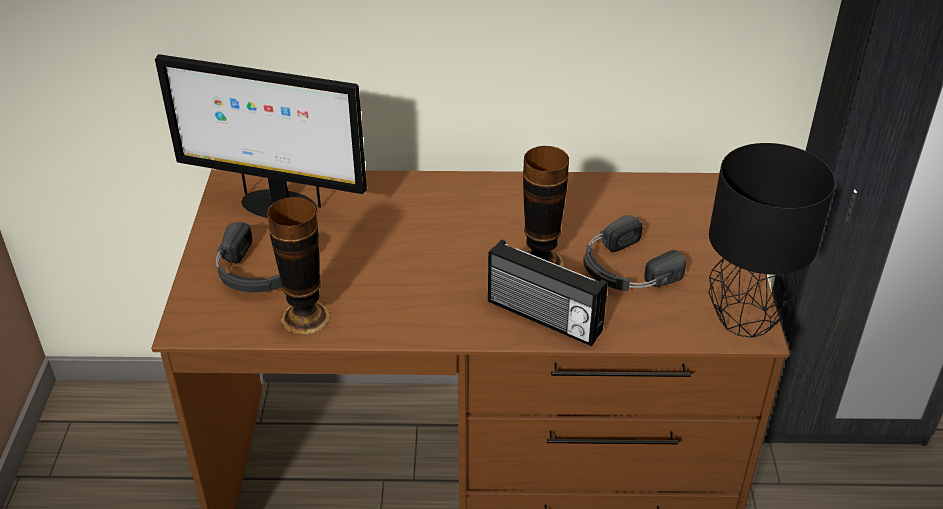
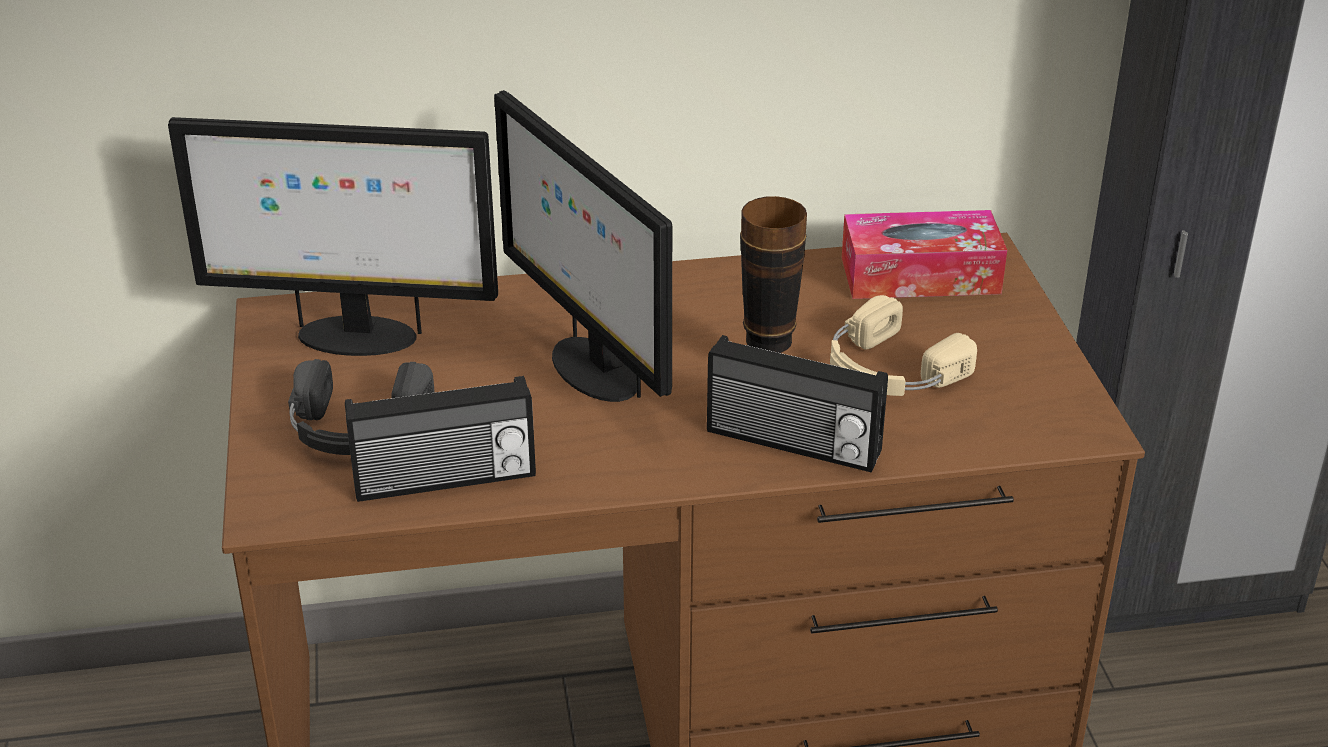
camera: 10 degrees left, 5 degrees down
vase [267,197,331,335] -> radio [345,376,536,502]
black headphones [583,215,686,291] -> beige headphones [830,295,977,396]
black table lamp [708,143,835,338] -> none
none -> monitor [494,90,672,402]
none -> tissue box [842,210,1007,299]

